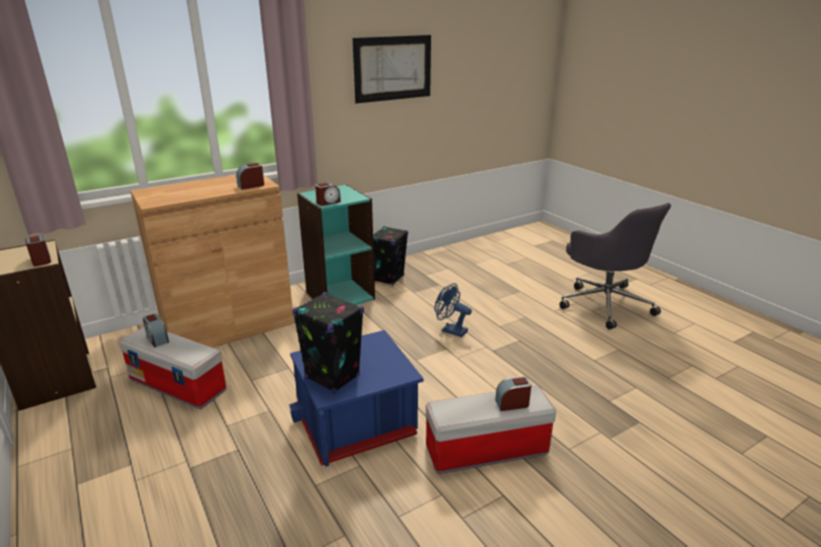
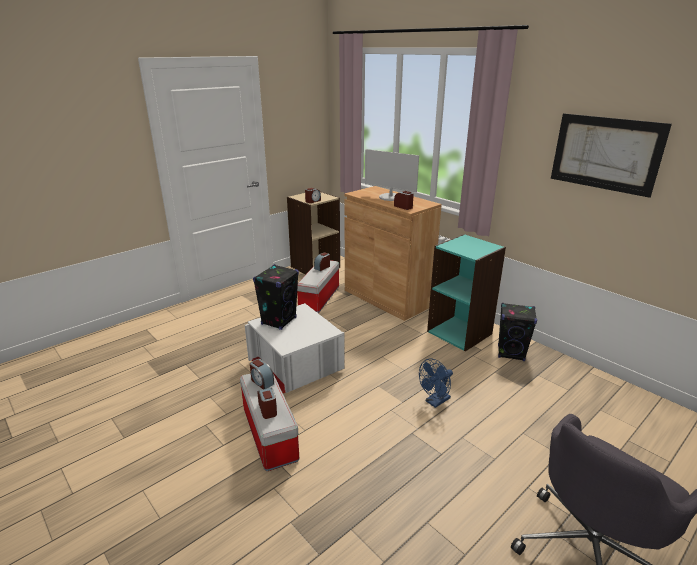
camera: 80 degrees right, 0 degrees up
blue storage box [289,330,423,467] -> white storage box [245,303,345,394]
alarm clock [315,183,341,206] -> alarm clock moved to [250,359,274,390]
blue fan [434,283,472,337] -> blue fan turned 150 degrees counterclockwise [419,359,453,408]
none -> monitor [365,149,419,201]

